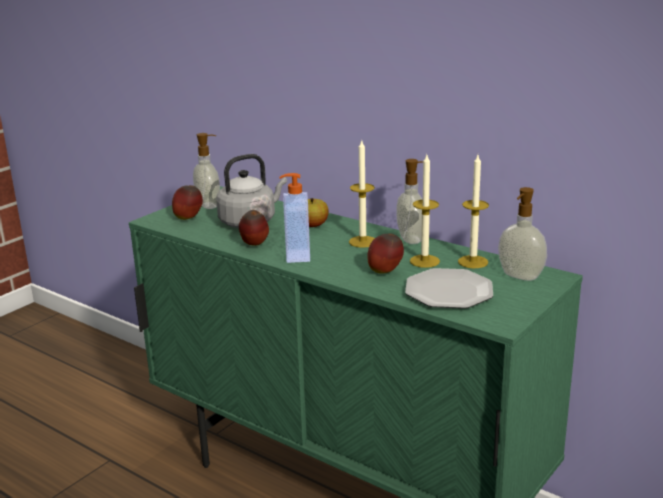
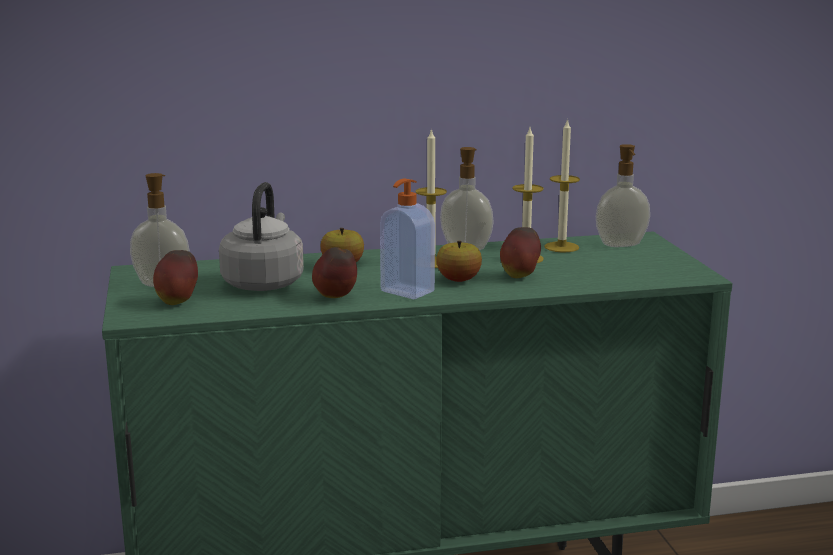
camera: 50 degrees left, 5 degrees down
plate [405,268,493,309] -> none
none -> apple [437,241,482,282]

